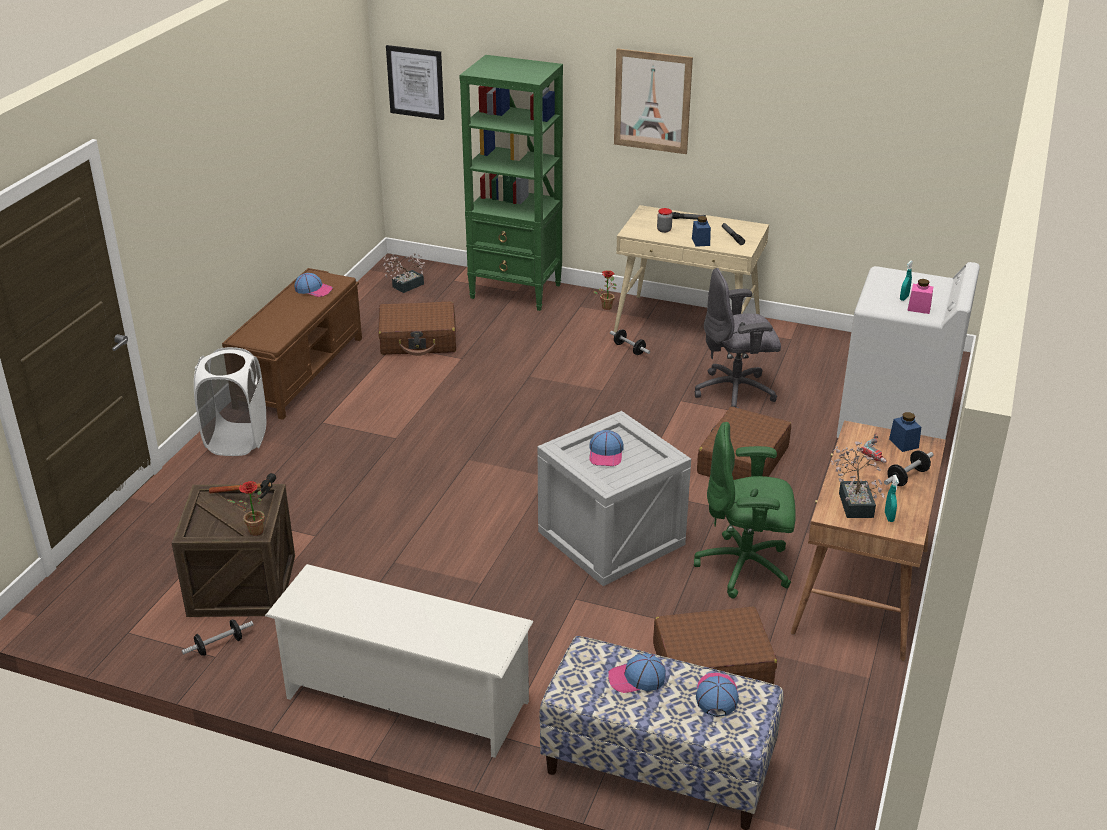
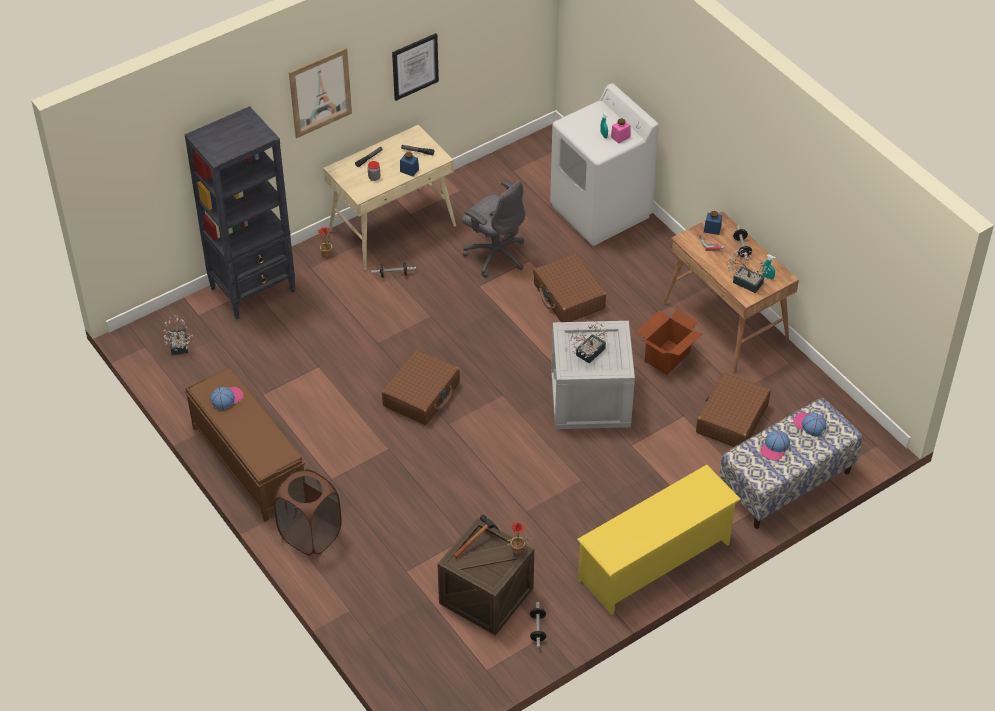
camera: 55 degrees left, 15 degrees up
white laundry basket [194,347,266,456] -> brown laundry basket [274,469,342,556]
white shoe rack [265,564,533,758] -> yellow shoe rack [577,465,741,615]
brown suitcase [379,302,456,356] -> brown suitcase moved to [382,350,460,425]
picture [386,45,444,120] -> picture moved to [392,33,439,101]
green bookcase [459,55,563,311] -> black bookcase [185,106,296,319]
cap [589,430,623,466] -> potted plant [570,322,606,363]
grey office chair [694,268,781,408] -> grey office chair turned 75 degrees counterclockwise [462,180,525,278]
green office chair [694,422,796,599] -> cardboard box [636,309,703,375]

